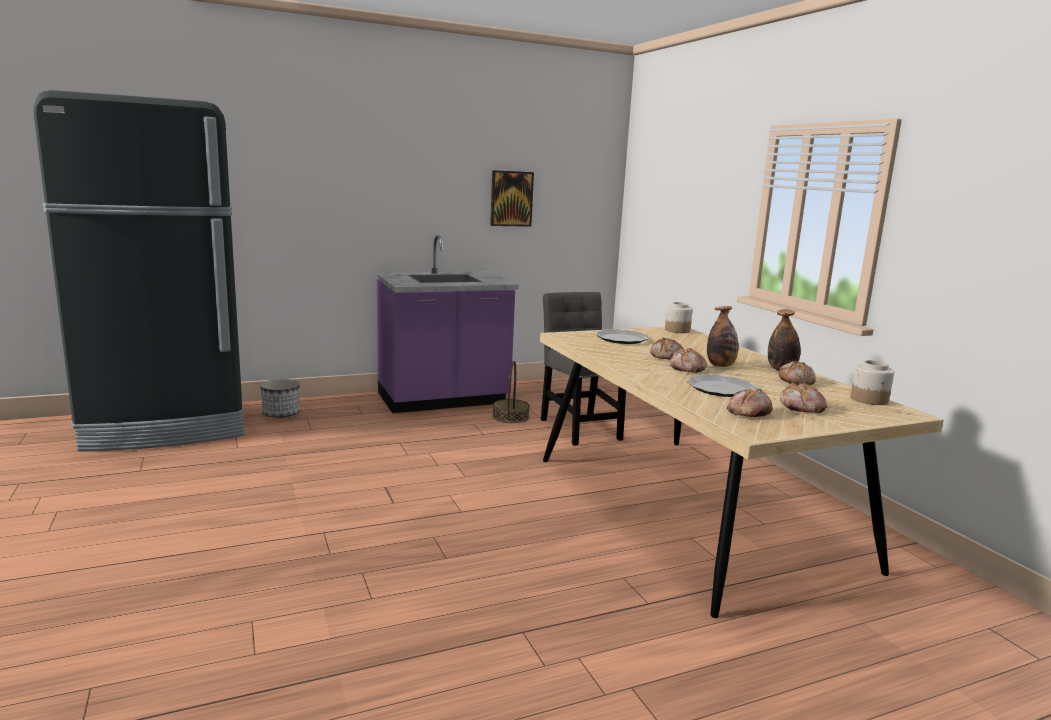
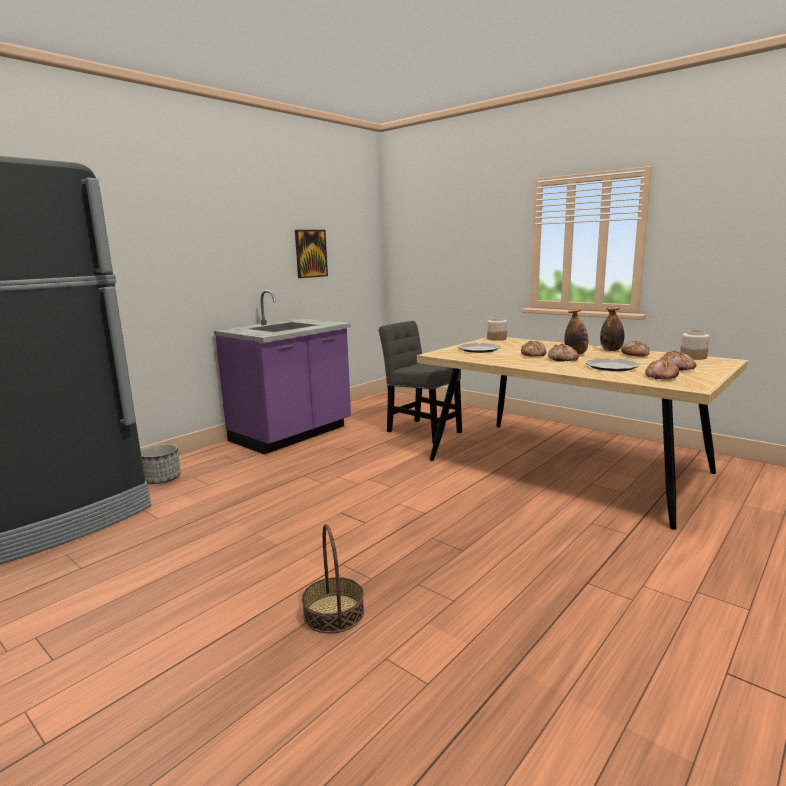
camera: 25 degrees left, 0 degrees up
basket [493,361,530,423] -> basket moved to [302,524,364,634]

